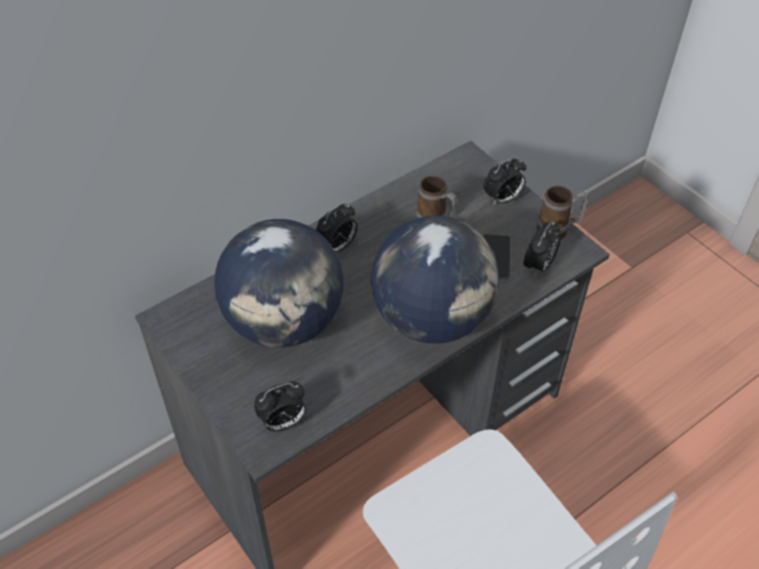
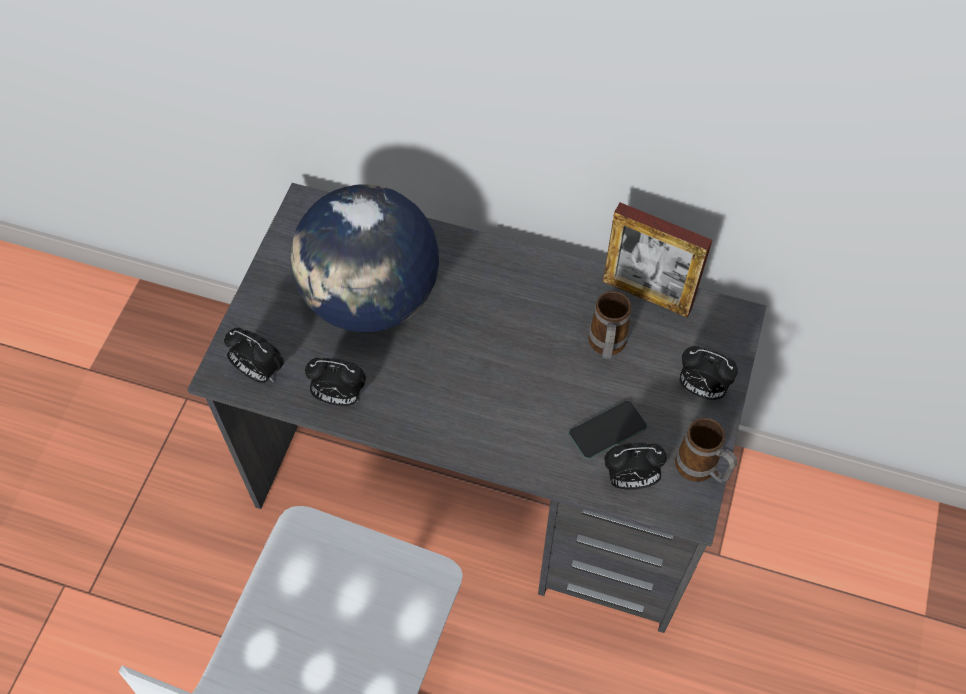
camera: 55 degrees right, 10 degrees up
alarm clock [316,203,357,252] -> alarm clock moved to [305,358,366,406]
globe [371,215,499,344] -> none
none -> picture frame [603,202,712,317]

